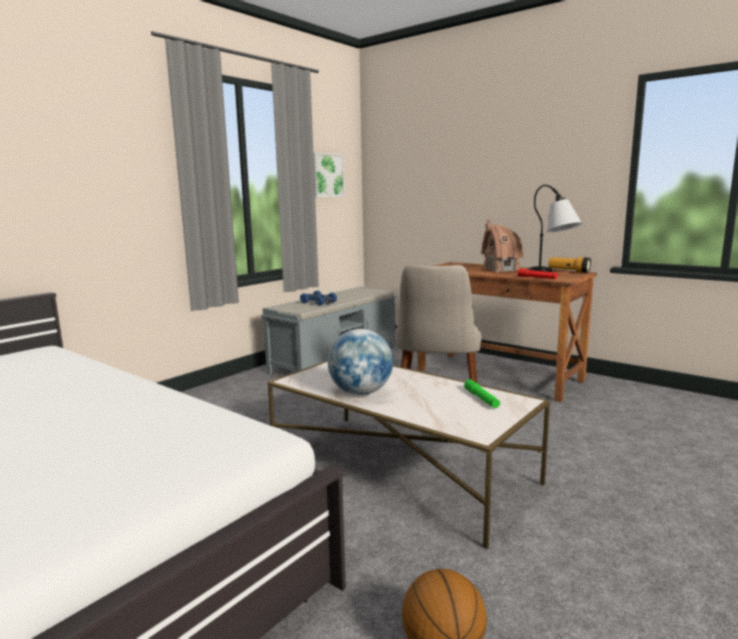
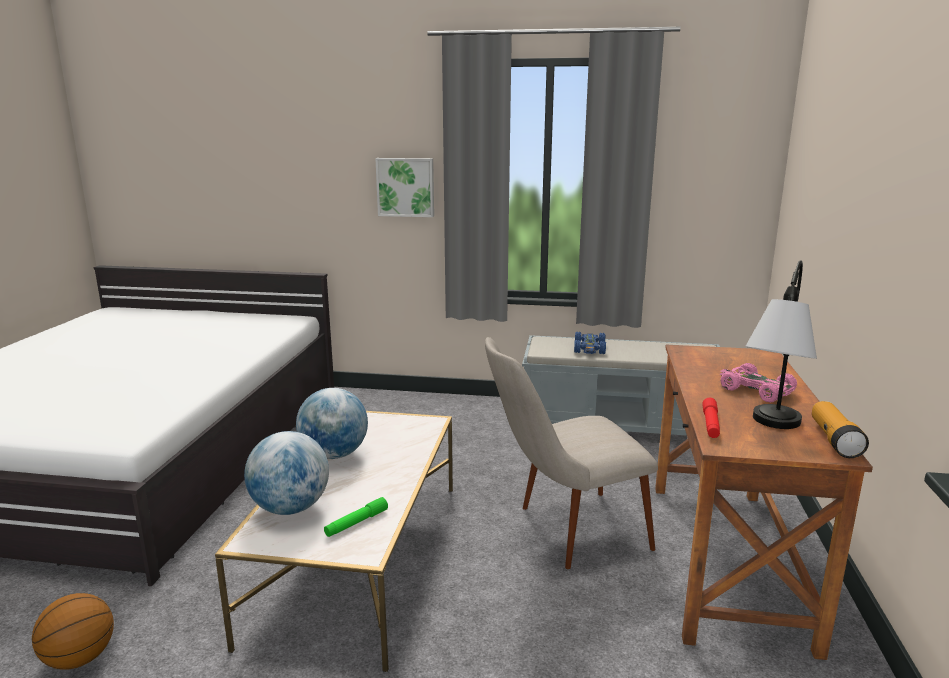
camera: 60 degrees right, 5 degrees up
picture [313,153,345,197] -> picture moved to [375,158,434,217]
toy house [481,219,524,272] -> pink toy car [720,363,797,403]
none -> globe [244,431,329,515]

